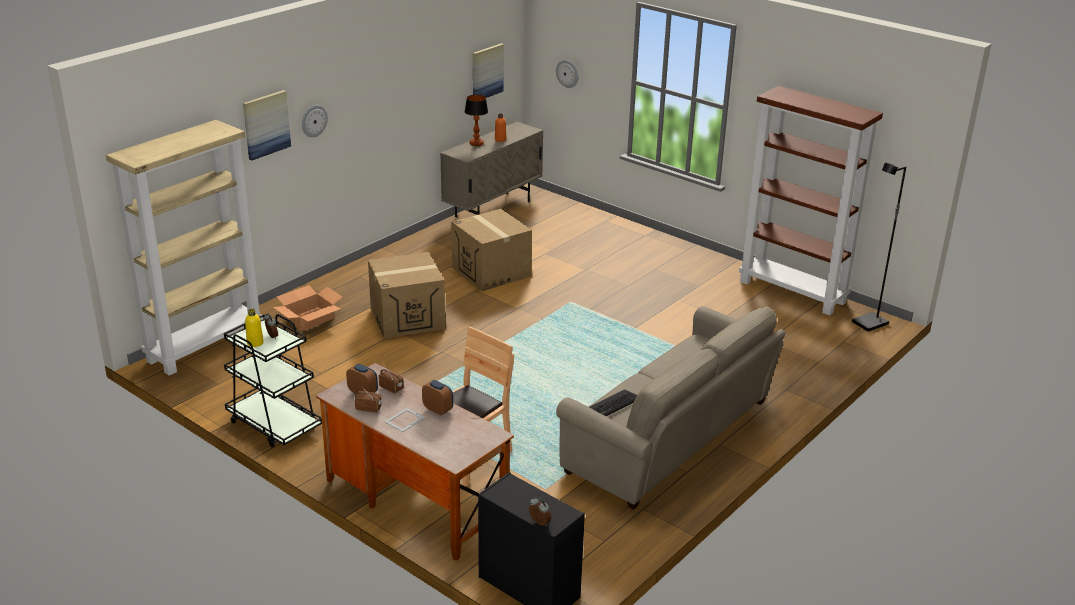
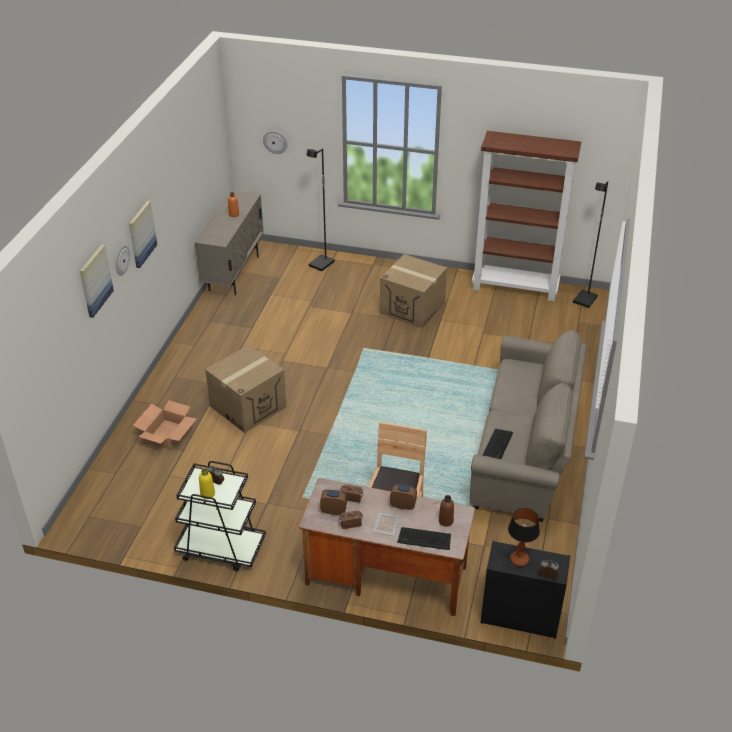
camera: 25 degrees left, 10 degrees up
beige bookcase [106,120,263,376] -> none
cardboard box [451,209,532,291] -> cardboard box moved to [380,254,447,329]
table lamp [465,95,488,146] -> table lamp moved to [508,508,540,567]
picture [473,43,504,98] -> picture moved to [129,201,157,268]
none -> black floor lamp [307,148,335,271]
none -> keyboard [397,527,451,550]
none -> brown bottle [439,495,454,527]

